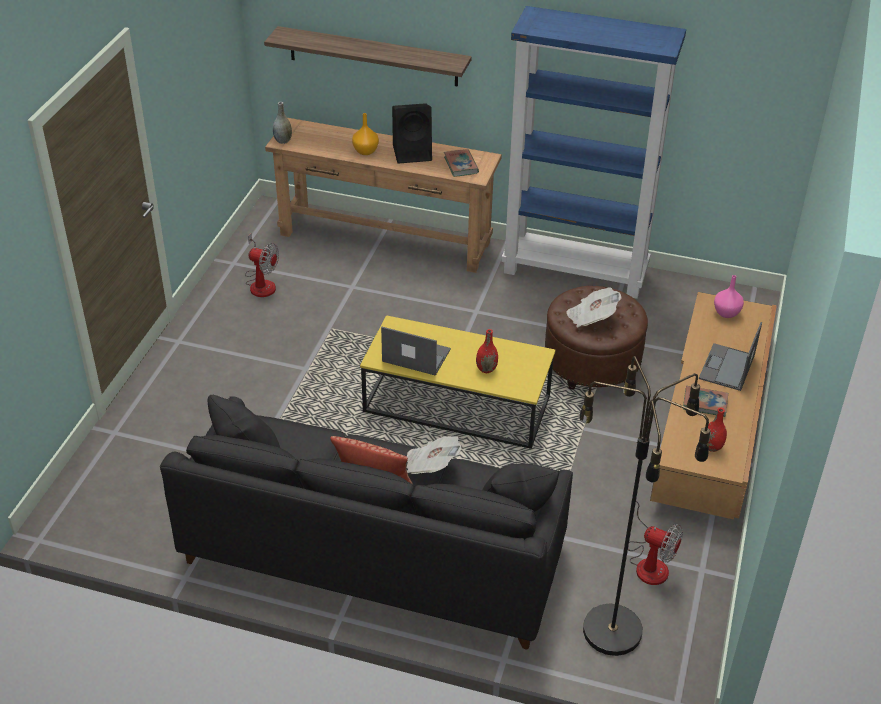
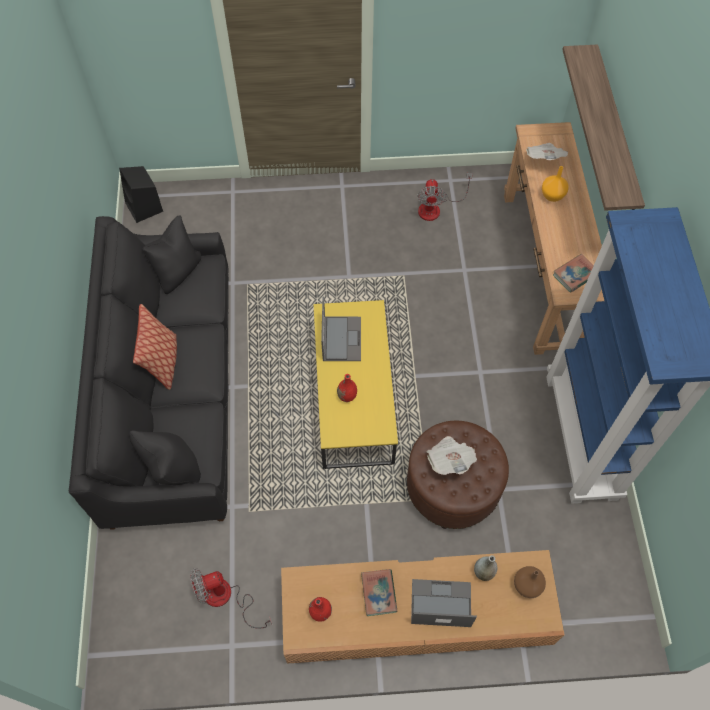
camera: 70 degrees right, 20 degrees up
grey vase [273,102,292,144] -> grey vase moved to [474,555,497,581]
black speaker [392,103,432,164] -> black speaker moved to [119,166,163,223]
newspaper [406,436,461,474] -> newspaper moved to [526,143,568,160]
floor lamp [580,356,710,656] -> none
fan [628,501,683,585] -> fan turned 60 degrees clockwise [190,568,272,628]
pink vase [714,275,744,318] -> brown vase [514,566,546,598]

